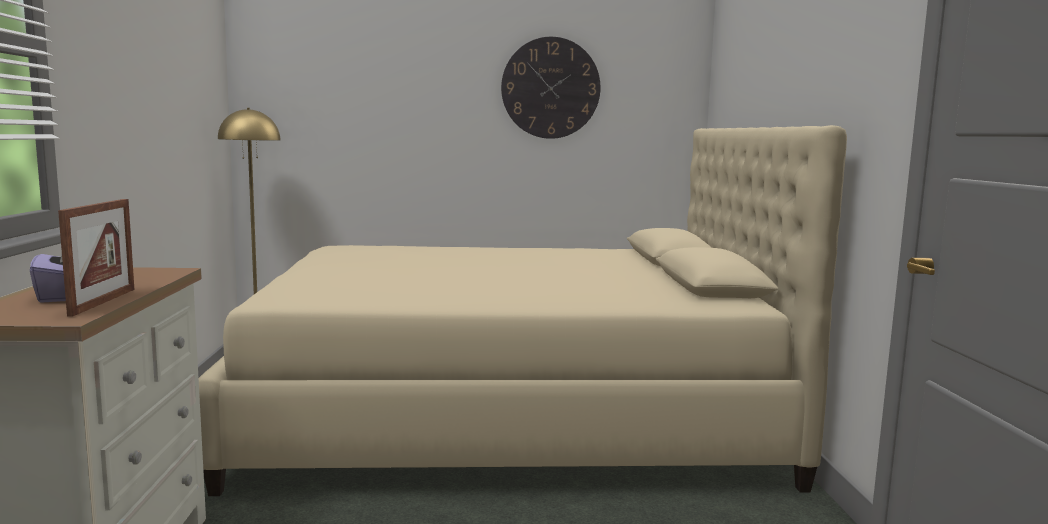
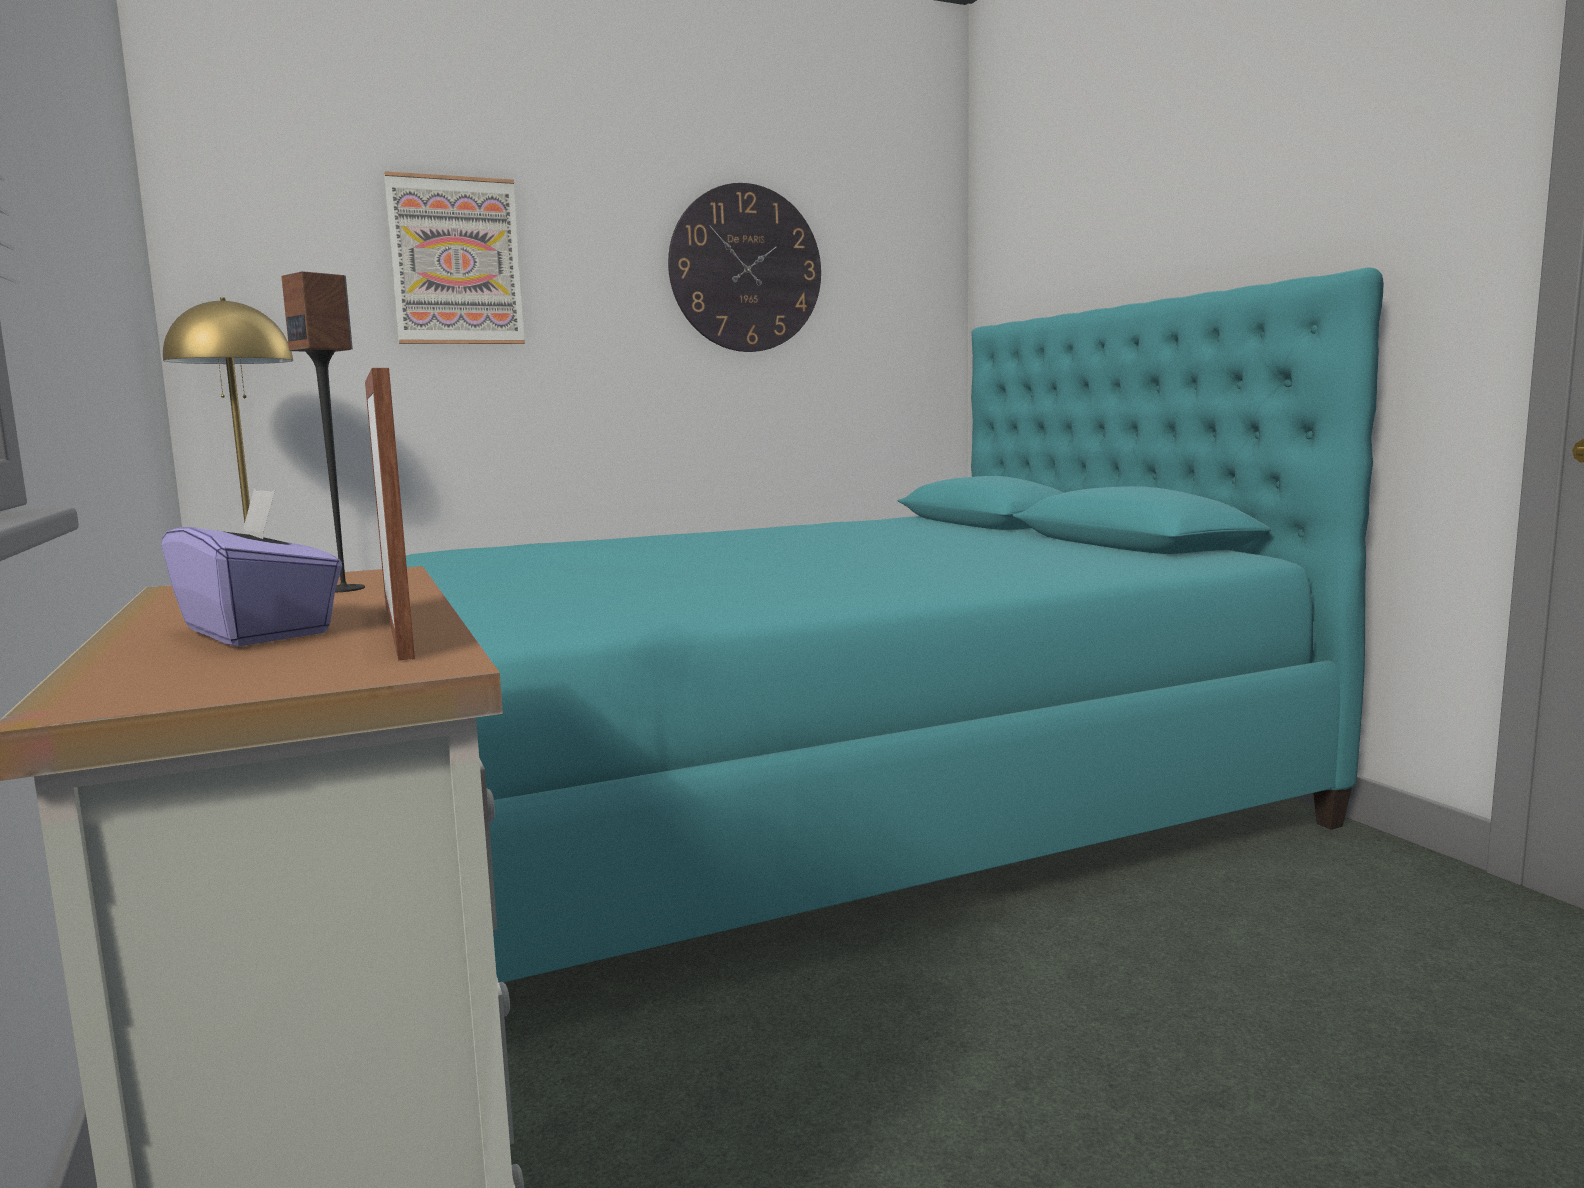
camera: 20 degrees left, 0 degrees up
beige bed [199,125,847,496] -> turquoise bed [406,267,1384,983]
none -> speaker [282,271,365,592]
none -> picture [384,171,525,344]

